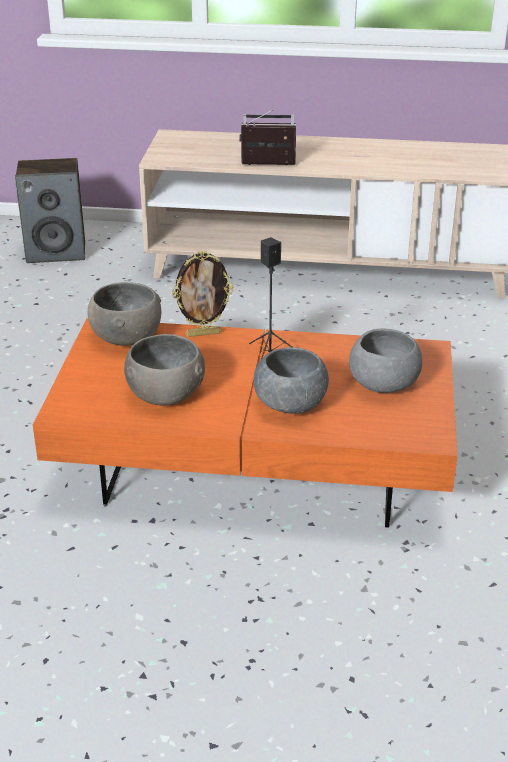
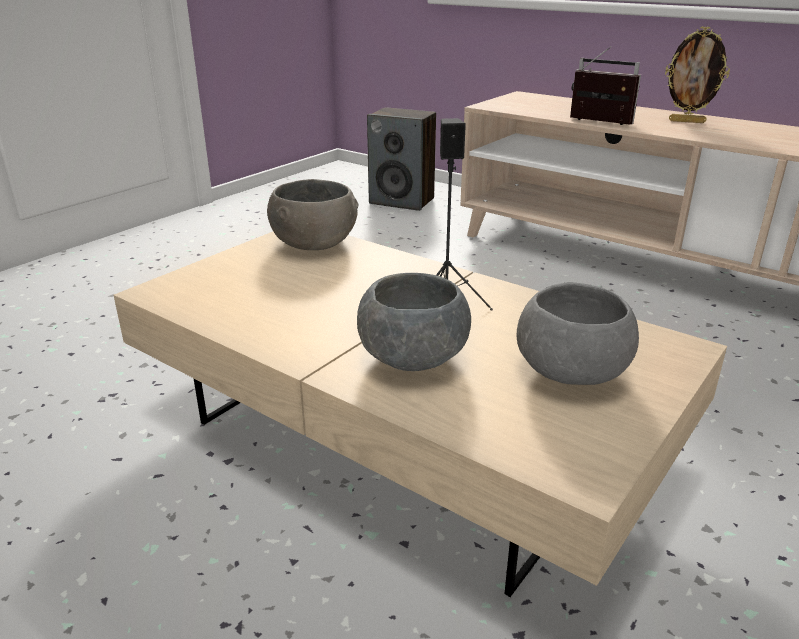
camera: 30 degrees right, 5 degrees down
orange coffee table [33,318,457,528] -> beige coffee table [113,232,727,597]
grey bowl [124,334,205,406] -> none
picture frame [172,251,234,337] -> picture frame moved to [665,26,730,123]

